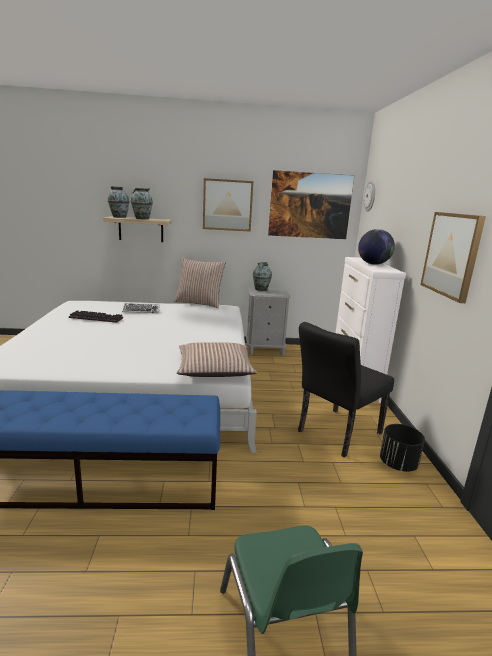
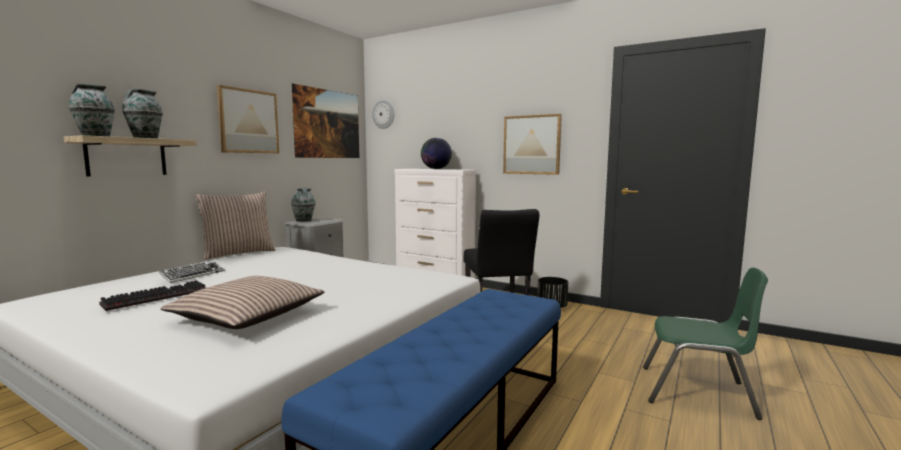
camera: 55 degrees left, 10 degrees down
pillow [177,343,257,377] -> pillow moved to [160,276,324,329]

